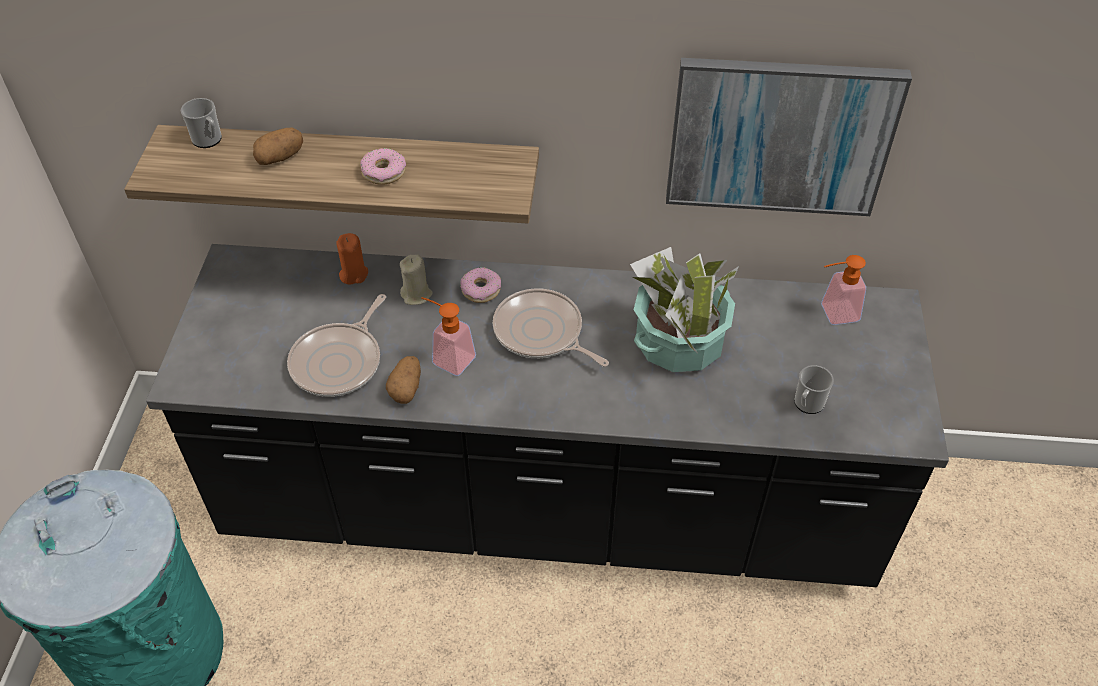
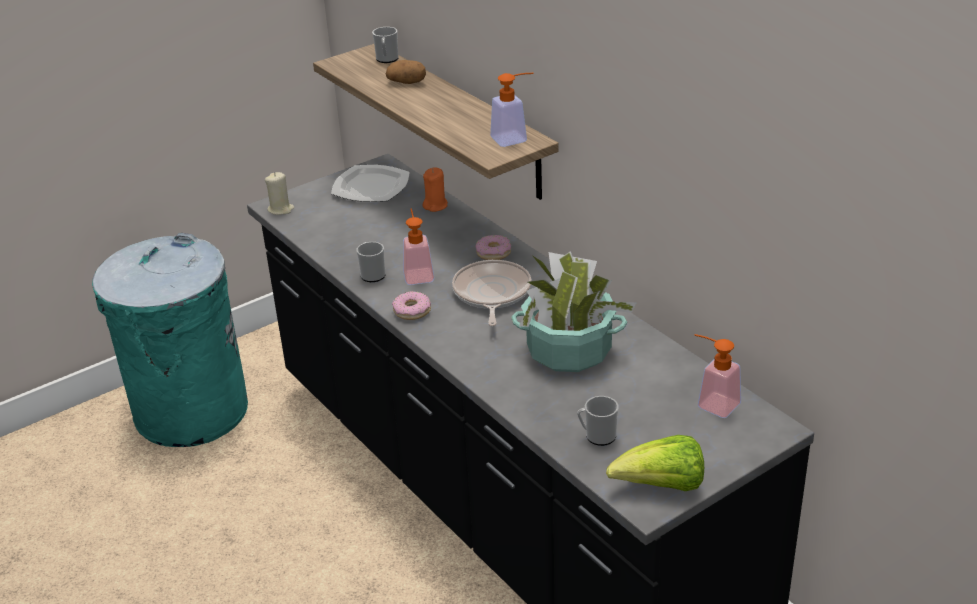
camera: 50 degrees right, 15 degrees down
frying pan [287,294,386,397] -> none
donut [360,148,406,185] -> donut moved to [392,291,431,320]
potato [386,356,421,404] -> mug [356,242,386,282]
beige candle [400,255,433,305] -> beige candle moved to [265,172,295,215]
picture [666,58,912,216] -> none
none -> plate [331,165,409,202]
none -> soap dispenser [490,73,533,147]
none -> lettuce [606,435,704,491]

